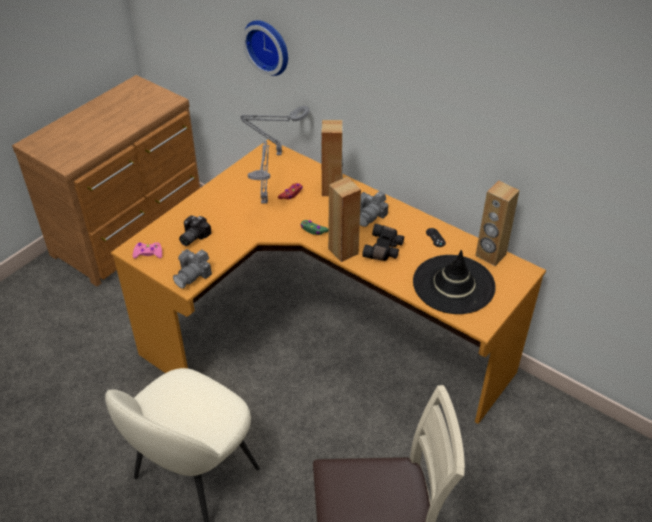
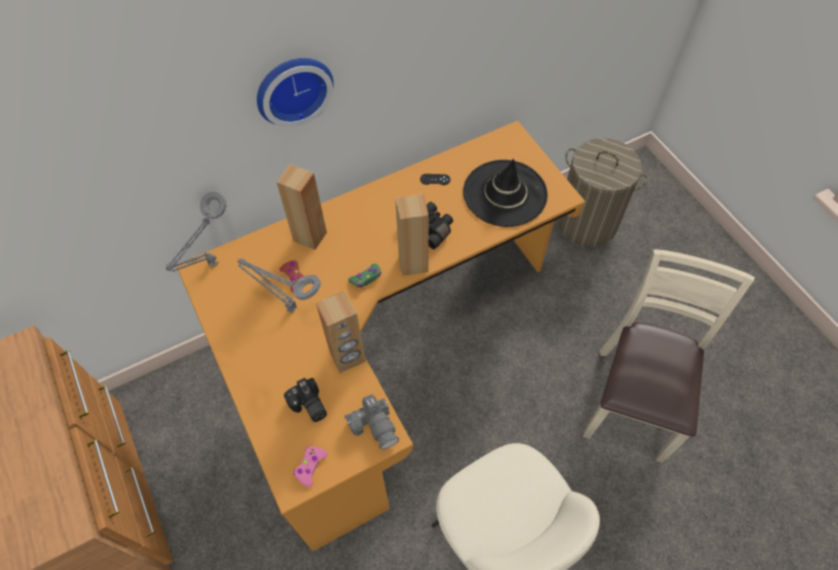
camera: 65 degrees left, 15 degrees up
wall clock [242,20,288,76] -> wall clock moved to [257,58,334,127]
camera [360,191,388,227] -> none
brown speaker [475,181,520,266] -> brown speaker moved to [316,291,366,373]
none -> laundry basket [557,138,648,247]

